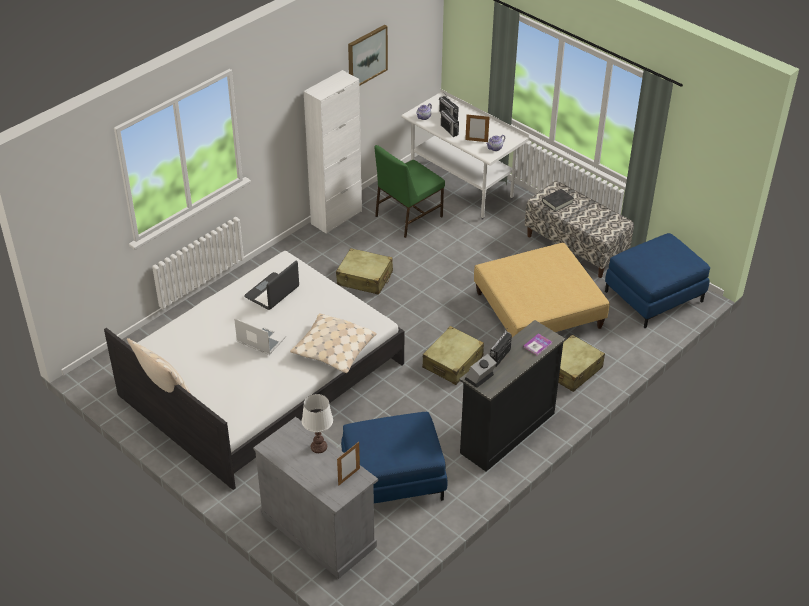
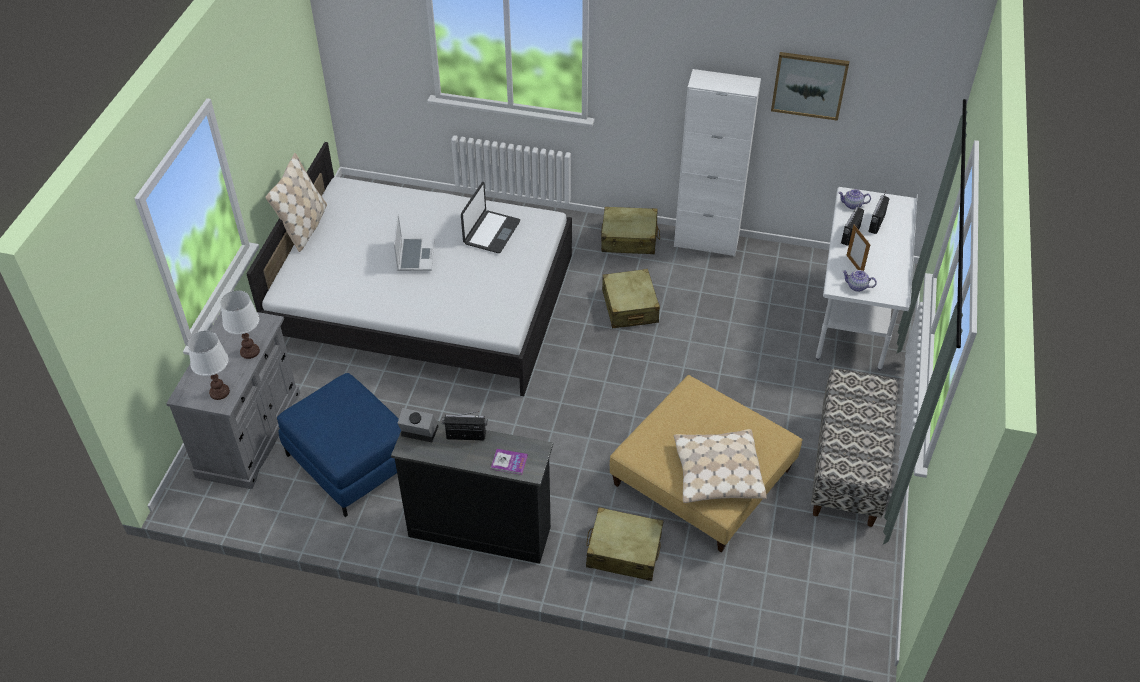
camera: 60 degrees right, 5 degrees up
laptop [244,260,299,310] -> laptop turned 105 degrees clockwise [461,182,520,253]
beige pillow [290,313,376,373] -> beige pillow moved to [674,429,767,503]
picture frame [337,442,360,486] -> white table lamp [188,331,230,400]
green chair [374,145,445,238] -> none
beige suitcase [422,326,484,385] -> beige suitcase moved to [601,207,660,254]
black book [542,189,574,212] -> none
blue ottoman [605,233,710,328] -> none

